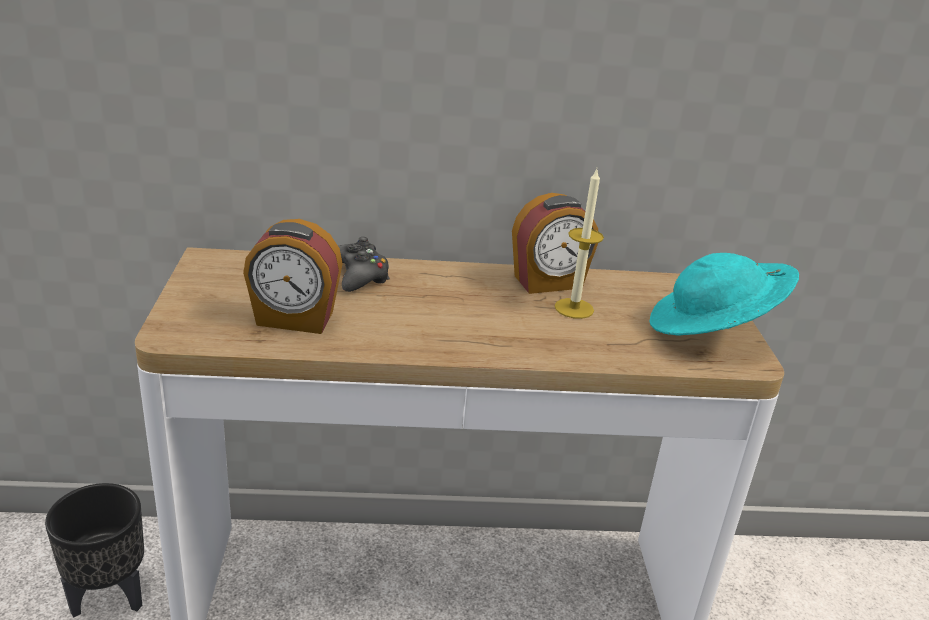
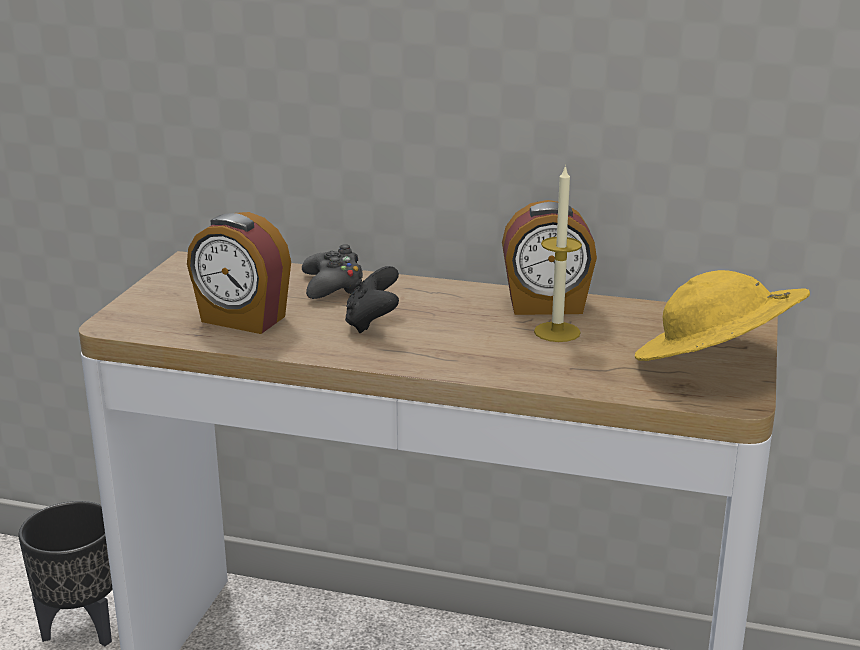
camera: 20 degrees right, 5 degrees down
turquoise hat [650,253,799,336] -> yellow hat [635,270,810,361]
none -> black game controller [345,266,399,333]

